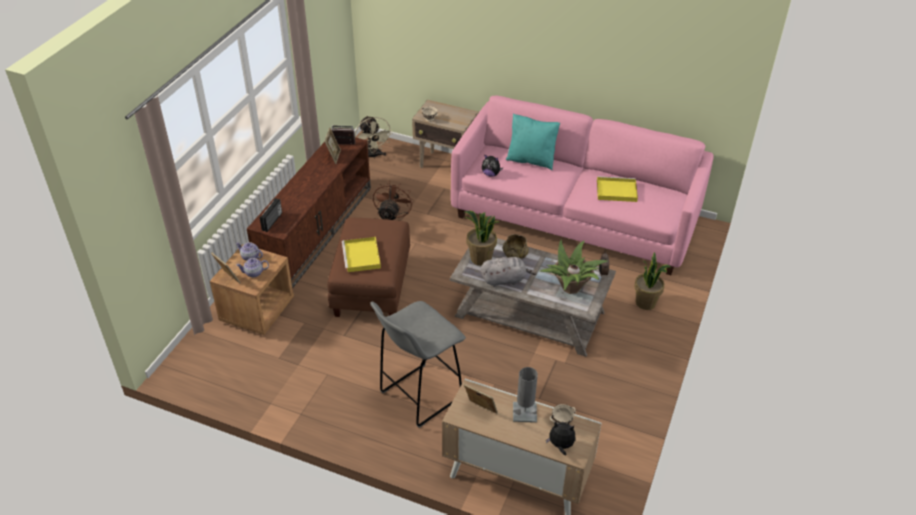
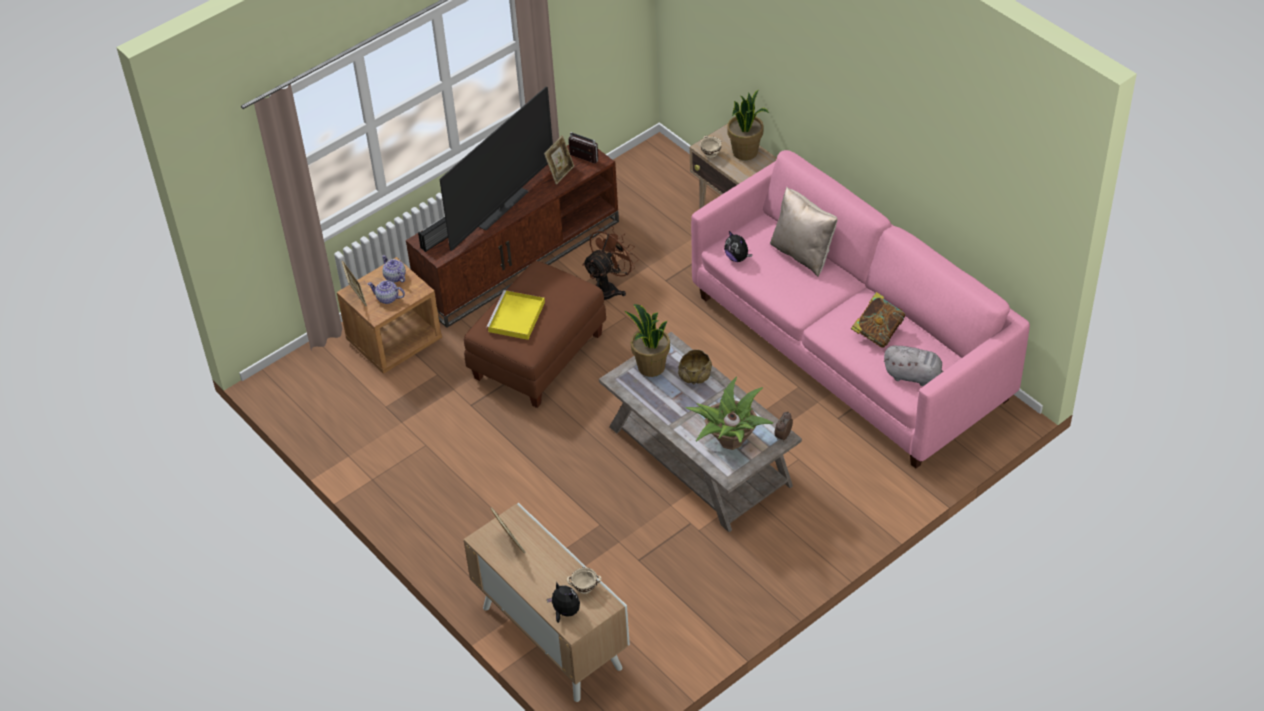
camera: 30 degrees right, 5 degrees up
beige fan [355,116,392,159] -> none
grey stool [370,301,466,428] -> none
grey plush toy [481,257,536,287] -> grey plush toy moved to [884,345,943,386]
turquoise pillow [506,114,560,170] -> beige pillow [770,187,838,277]
grey table lamp [513,367,538,423] -> none
yellow tray [597,176,638,202] -> book [851,292,905,348]
potted plant [634,252,671,310] -> potted plant moved to [727,90,769,160]
none -> television [440,87,553,251]

